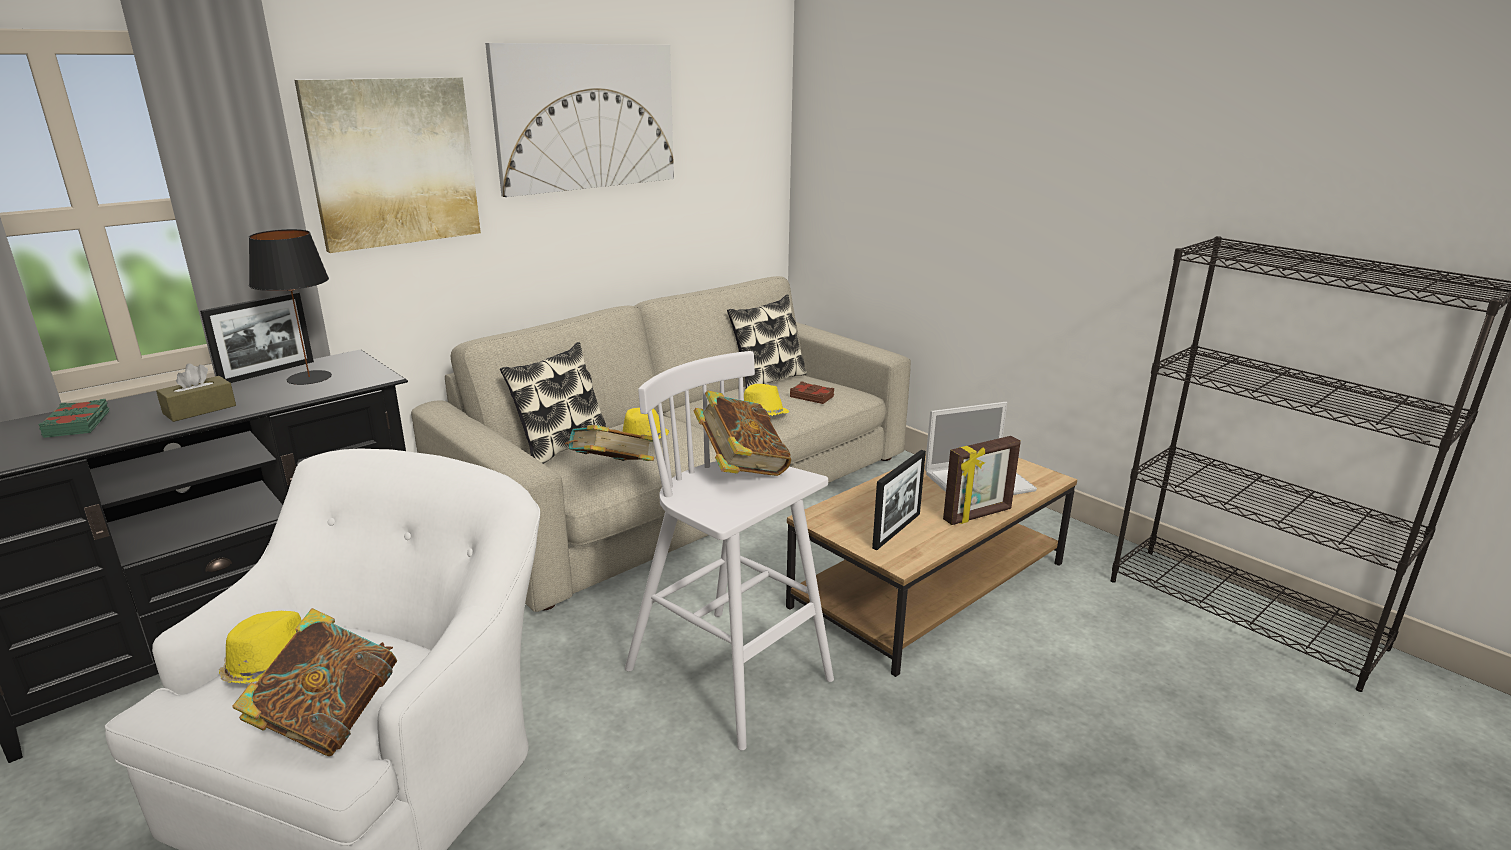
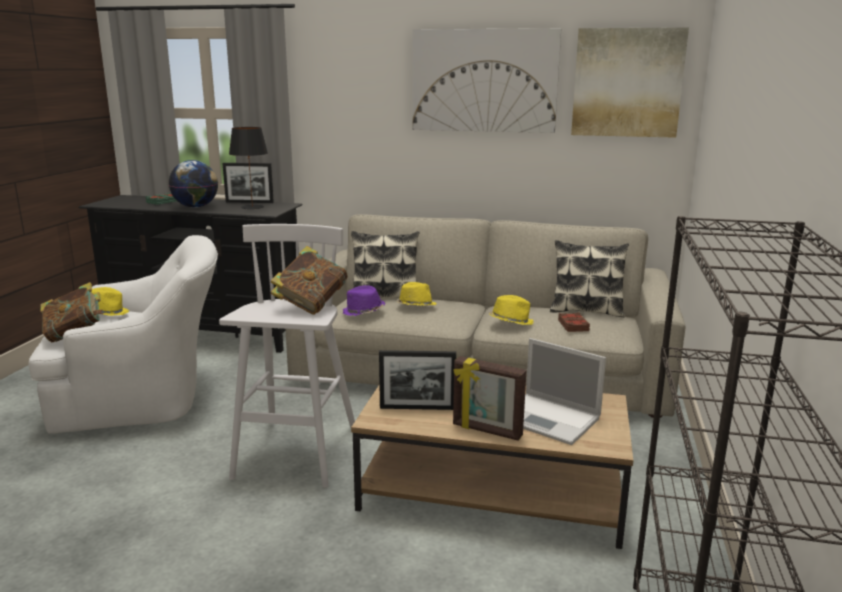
camera: 55 degrees right, 5 degrees down
brown tissue box [156,363,236,422] -> globe [169,160,218,208]
picture [295,77,481,253] -> picture moved to [571,27,689,138]
book [565,425,654,461] -> purple hat [343,285,386,316]

